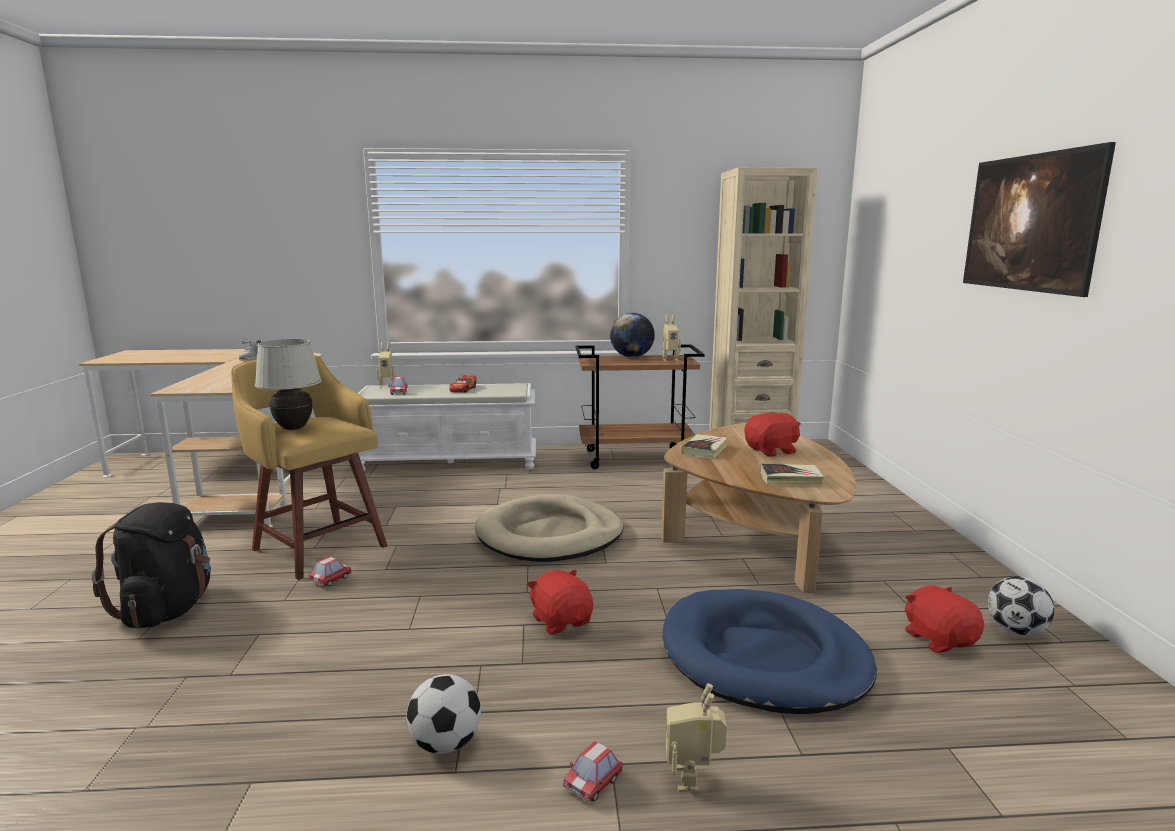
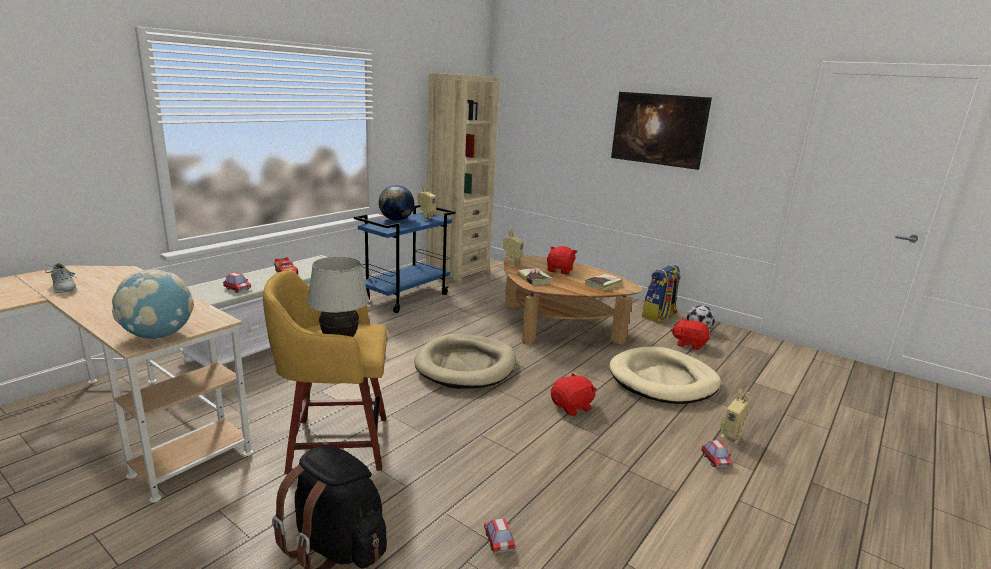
camera: 50 degrees left, 5 degrees up
toy car [309,556,352,586] -> toy car moved to [484,518,515,554]
toy robot [377,342,395,388] -> toy robot moved to [503,228,524,267]
football [406,674,481,754] -> none
red plush toy [527,569,593,635] -> red plush toy turned 135 degrees clockwise [551,373,597,416]
brown cart [576,344,705,469] -> blue cart [354,205,455,313]
blue dog bed [663,589,877,714] -> beige dog bed [609,347,721,404]
none -> globe [112,269,194,340]
none -> backpack [642,265,681,322]

